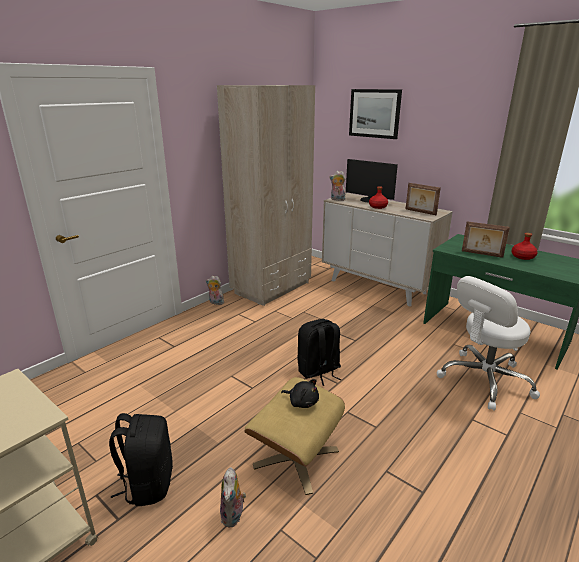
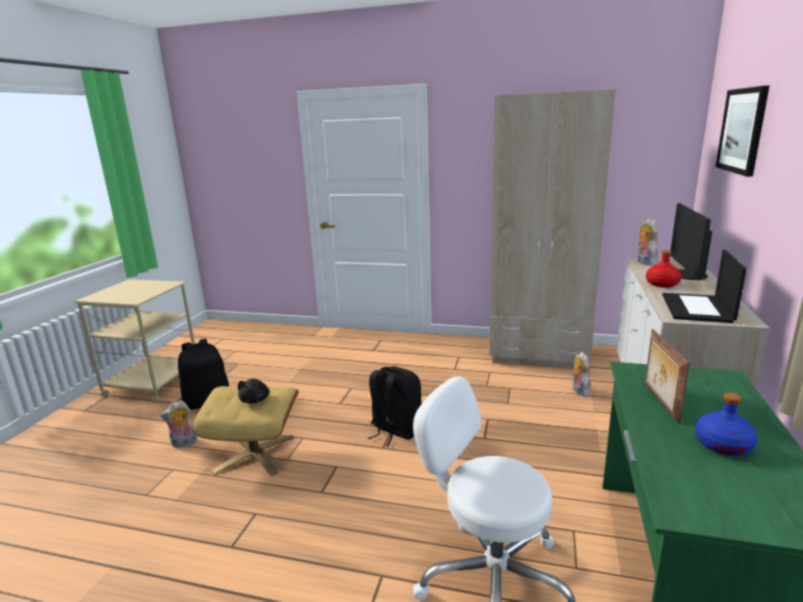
camera: 65 degrees right, 5 degrees down
plush toy [206,276,224,305] -> plush toy moved to [572,352,591,396]
picture frame [406,183,441,215] -> laptop [662,250,747,323]
red bottle [511,233,538,260] -> blue bottle [695,393,757,456]

